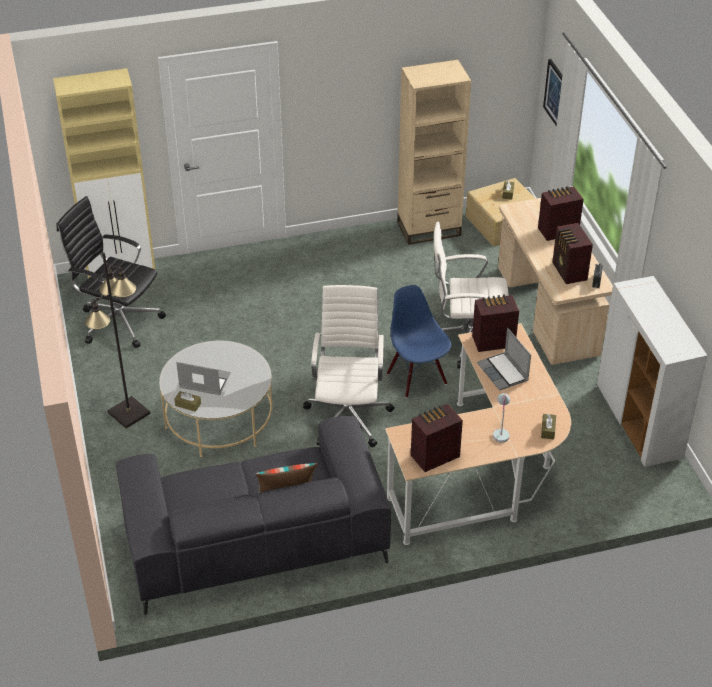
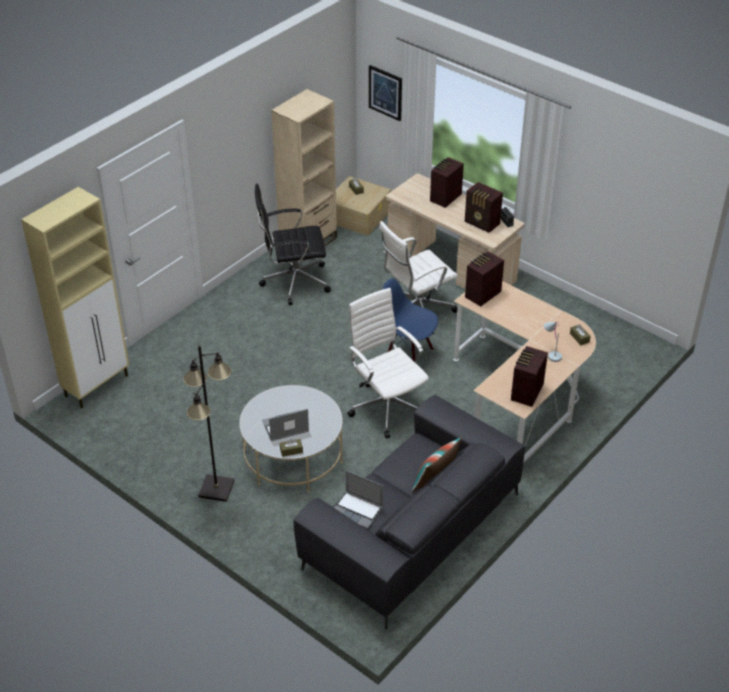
camera: 35 degrees left, 0 degrees up
black office chair [56,196,166,348] -> black office chair moved to [255,184,331,305]
laptop [477,328,531,391] -> laptop moved to [334,470,383,529]
white cabinet [597,276,707,467] -> none

